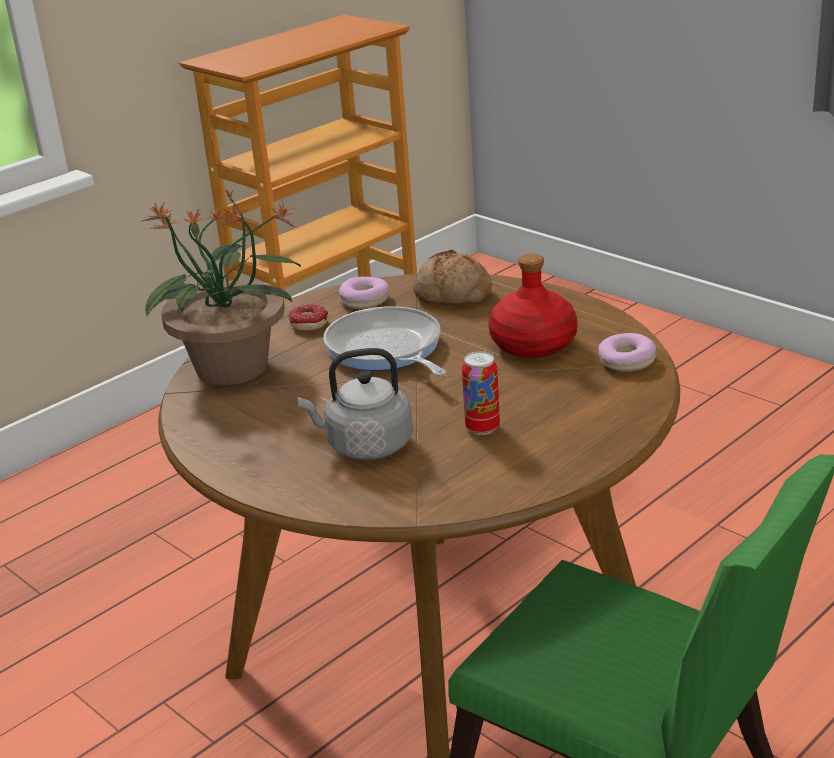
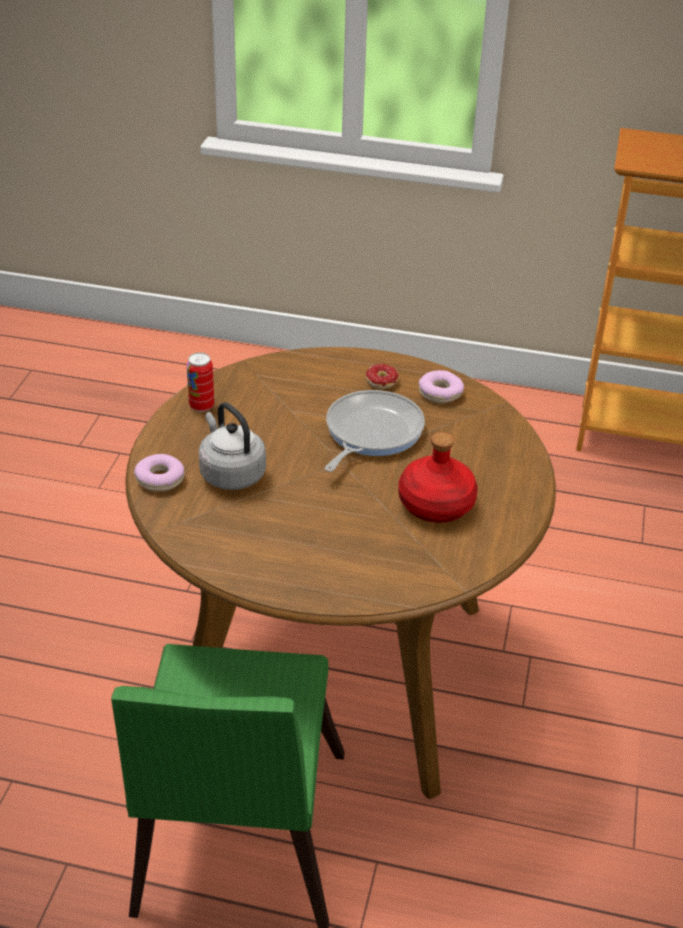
camera: 55 degrees right, 10 degrees up
potted plant [142,189,301,385] -> none
bread [413,249,492,305] -> none
can [462,351,500,435] -> can moved to [187,352,214,412]
donut [598,333,656,372] -> donut moved to [134,454,184,492]

